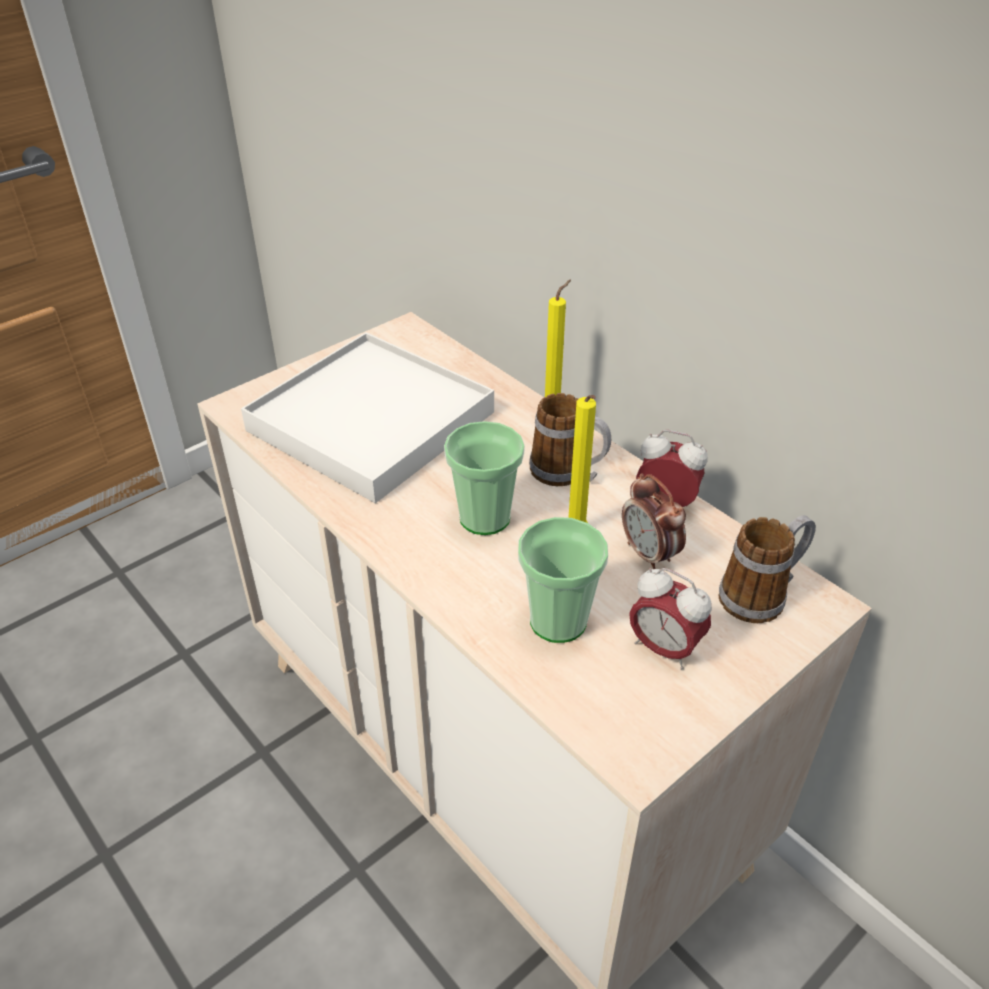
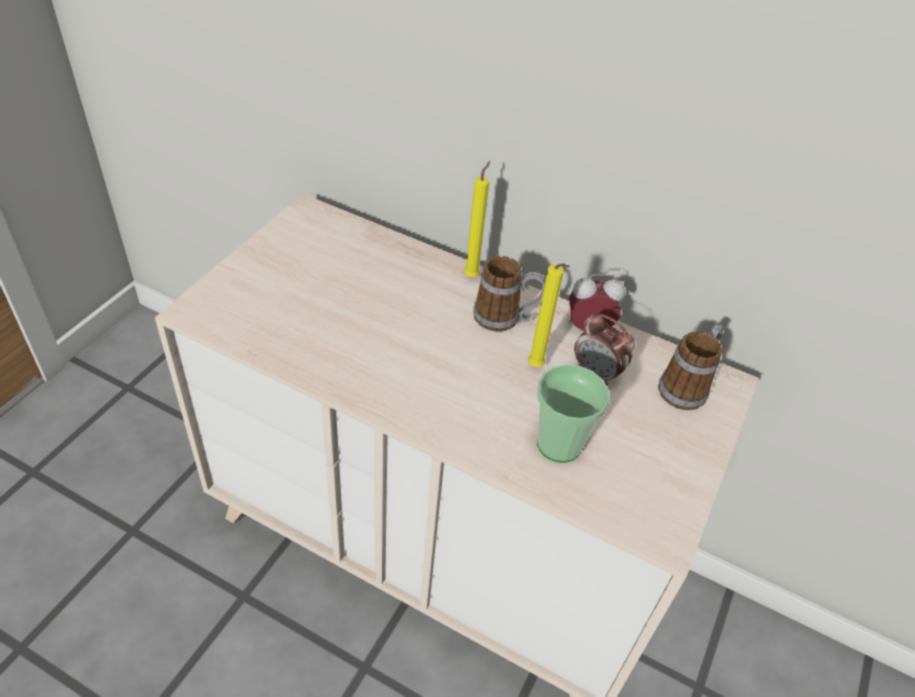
camera: 25 degrees left, 5 degrees up
white tray [241,332,494,503] -> none
cup [444,421,525,535] -> none
alarm clock [629,568,712,670] -> none

